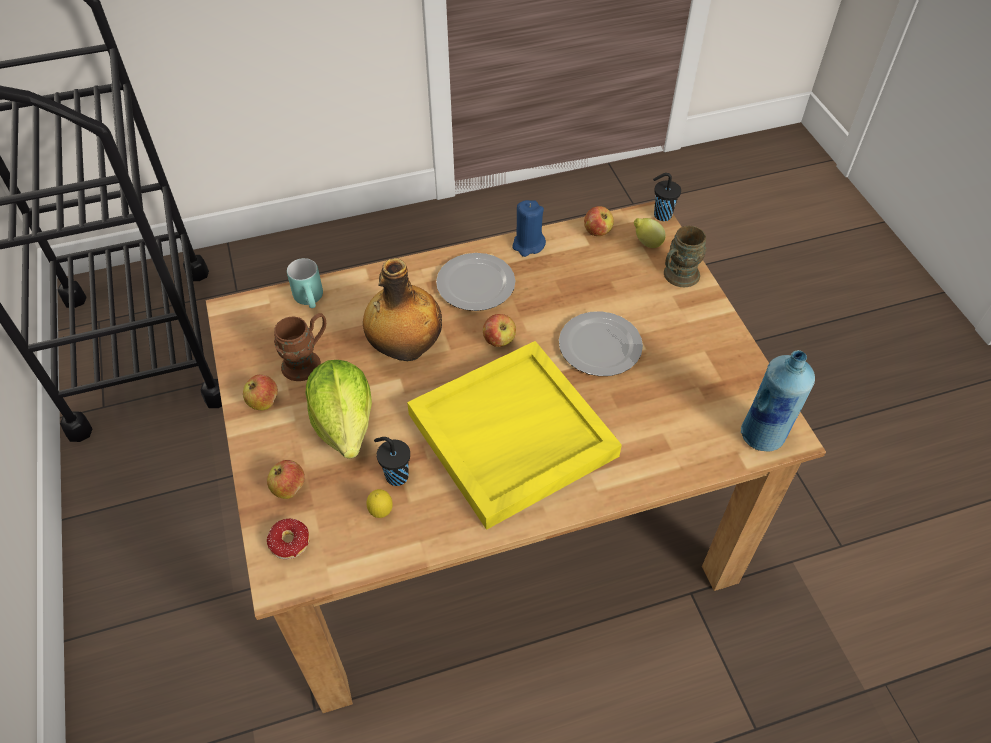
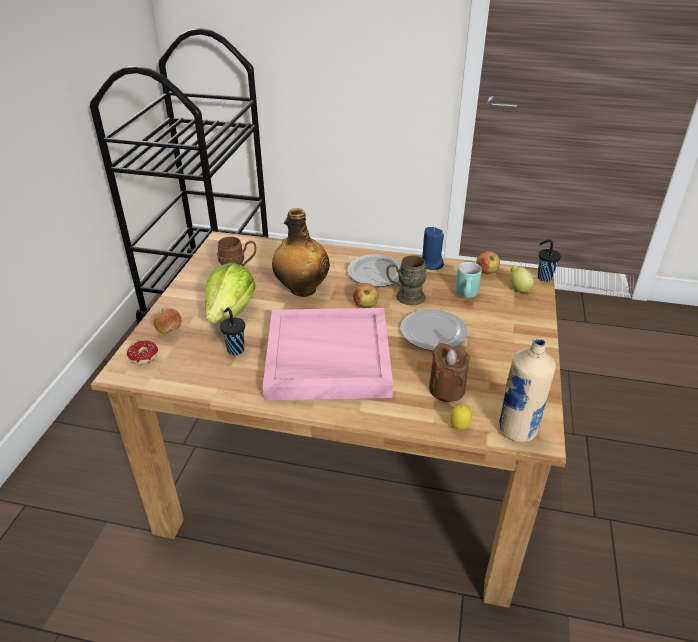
camera: 30 degrees right, 15 degrees down
apple [243,375,278,410] -> none
turquoise mug [287,258,323,308] -> turquoise mug moved to [455,262,482,298]
lemon [366,489,393,518] -> lemon moved to [450,405,472,430]
yellow tray [407,341,622,530] -> pink tray [263,308,393,400]
brown mug [664,226,706,287] -> brown mug moved to [386,255,427,305]
blue bottle [741,350,815,451] -> beige bottle [498,338,556,442]
none -> brown candle [429,343,470,402]

